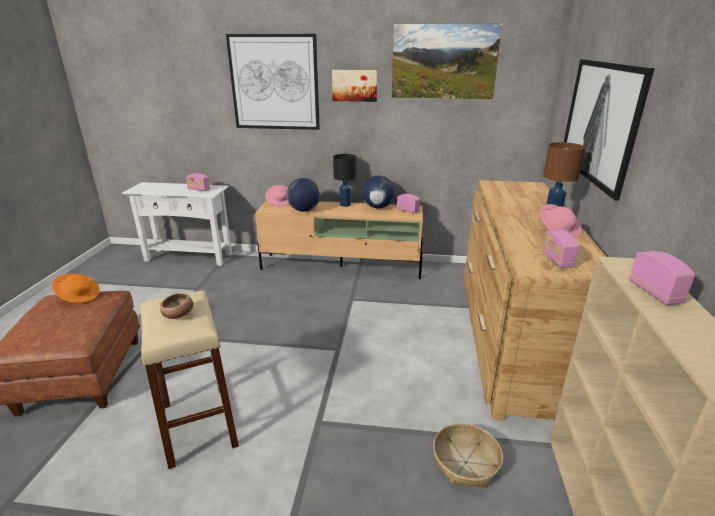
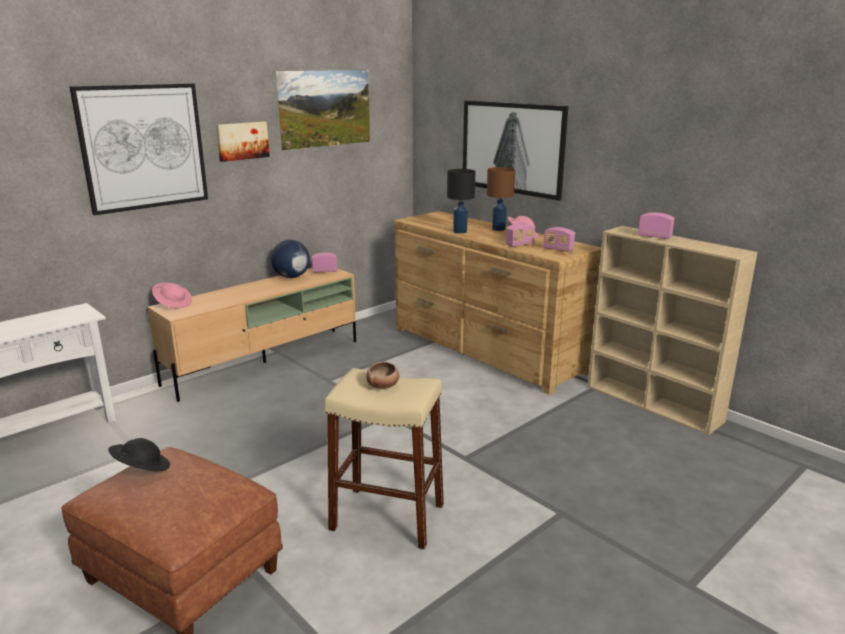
camera: 50 degrees left, 5 degrees down
orange hat [52,274,100,303] -> black hat [108,438,170,471]
radio [186,173,210,191] -> radio moved to [506,223,535,247]
globe [287,178,320,212] -> none
black table lamp [333,154,356,207] -> black table lamp moved to [447,169,475,234]
basket [433,423,503,488] -> none

